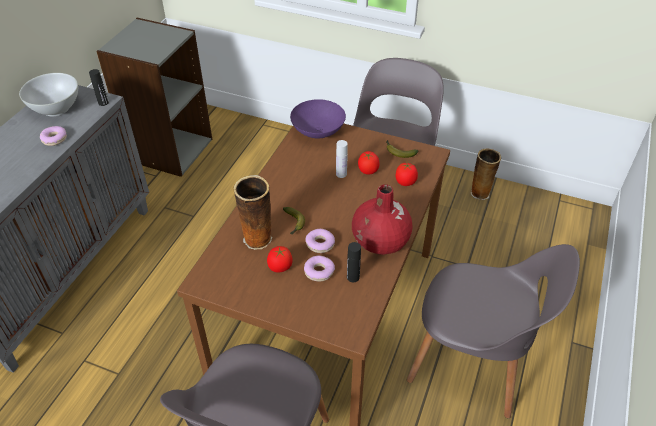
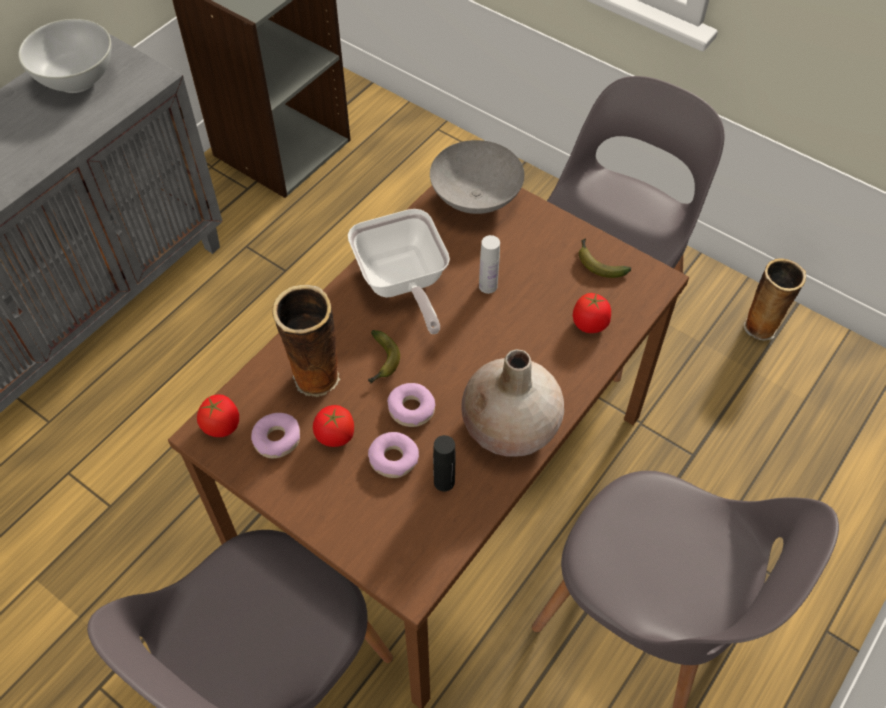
camera: 15 degrees right, 10 degrees up
donut [40,126,67,146] -> donut moved to [251,413,300,458]
black bottle [89,69,109,106] -> none
purple bowl [290,99,346,139] -> grey bowl [430,140,524,214]
red vase [352,184,413,255] -> beige vase [461,349,564,456]
tomato [358,151,380,174] -> tomato moved to [197,394,239,437]
none -> frying pan [348,209,450,334]

